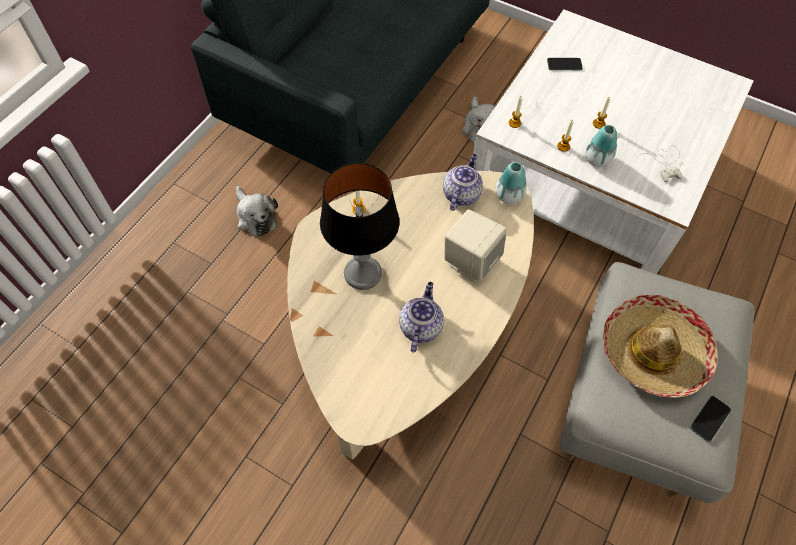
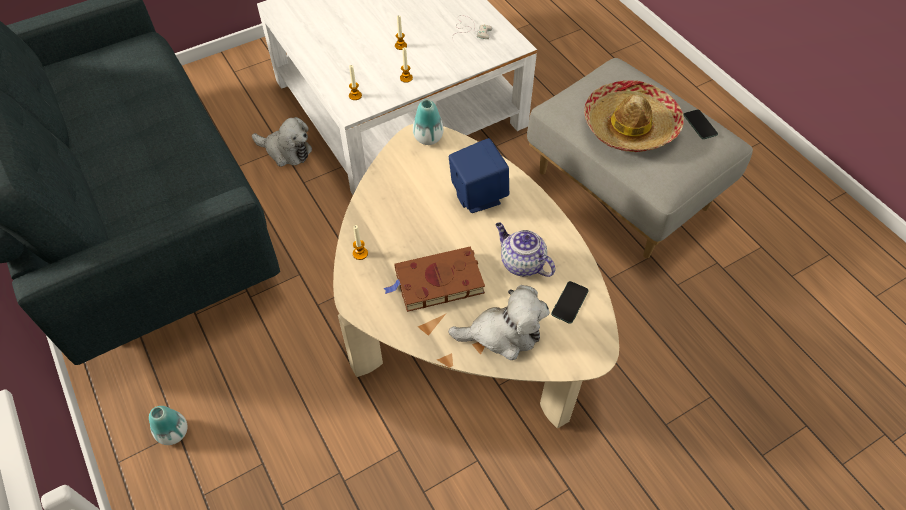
camera: 60 degrees left, 5 degrees down
plush toy [236,186,278,237] -> plush toy moved to [448,285,550,360]
table lamp [320,163,399,290] -> brown book [383,247,485,312]
teapot [443,154,483,211] -> none
beige speaker [444,209,507,282] -> blue speaker [449,138,509,213]
phone [547,58,583,70] -> phone moved to [551,281,589,324]
vase [585,125,617,167] -> vase moved to [149,406,187,445]

